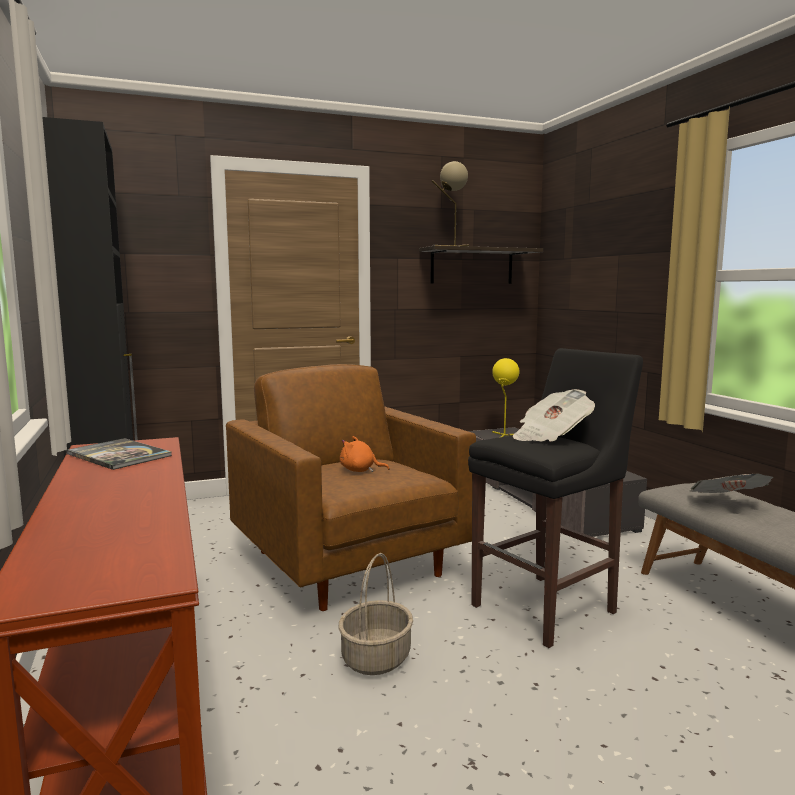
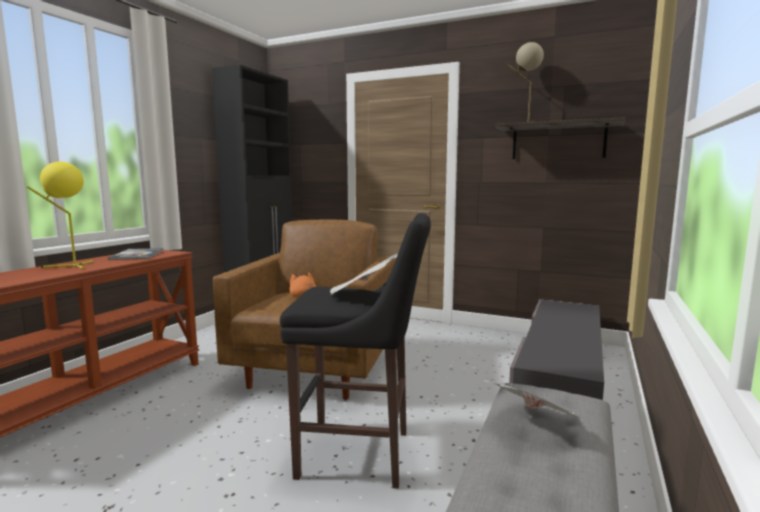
camera: 45 degrees right, 0 degrees up
basket [339,553,413,675] -> none
yellow table lamp [492,358,519,437] -> yellow table lamp moved to [27,162,93,269]

